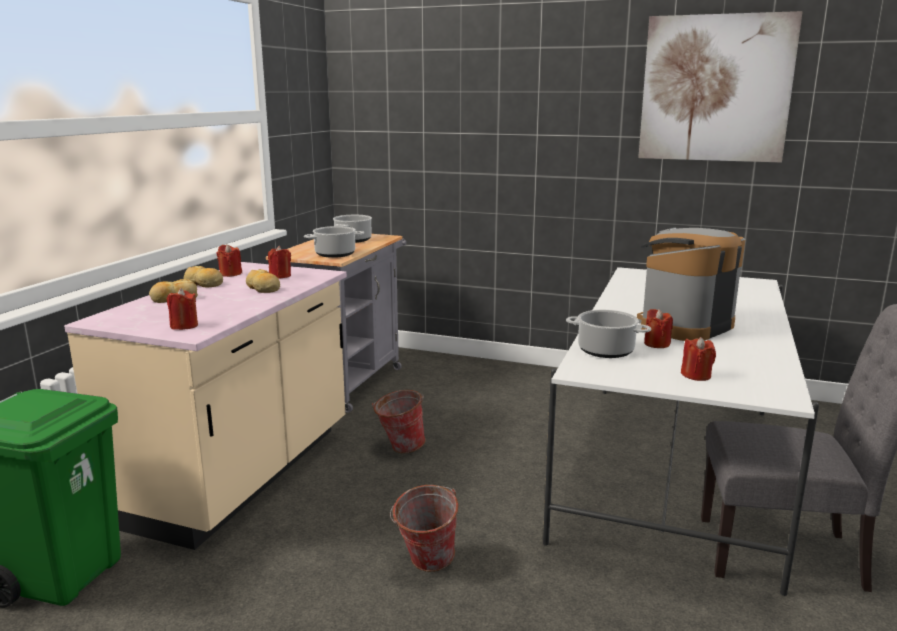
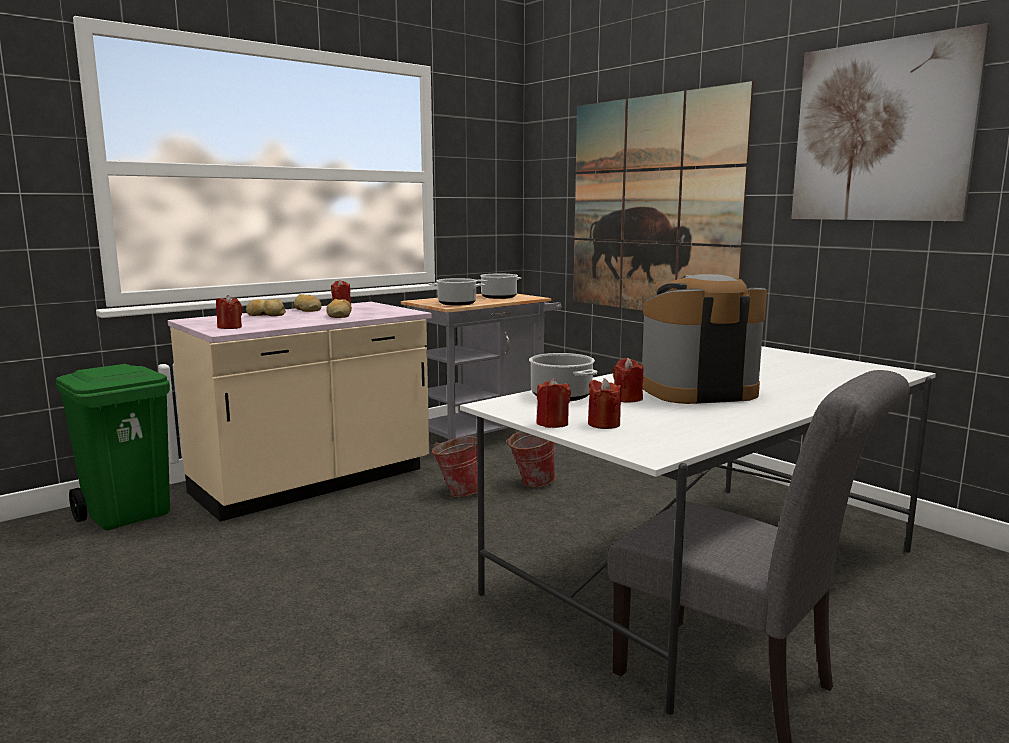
camera: 30 degrees right, 5 degrees down
red candle [268,246,291,279] -> red candle moved to [536,378,571,428]
bucket [390,485,459,572] -> bucket moved to [506,431,556,488]
none -> picture [573,81,754,311]

